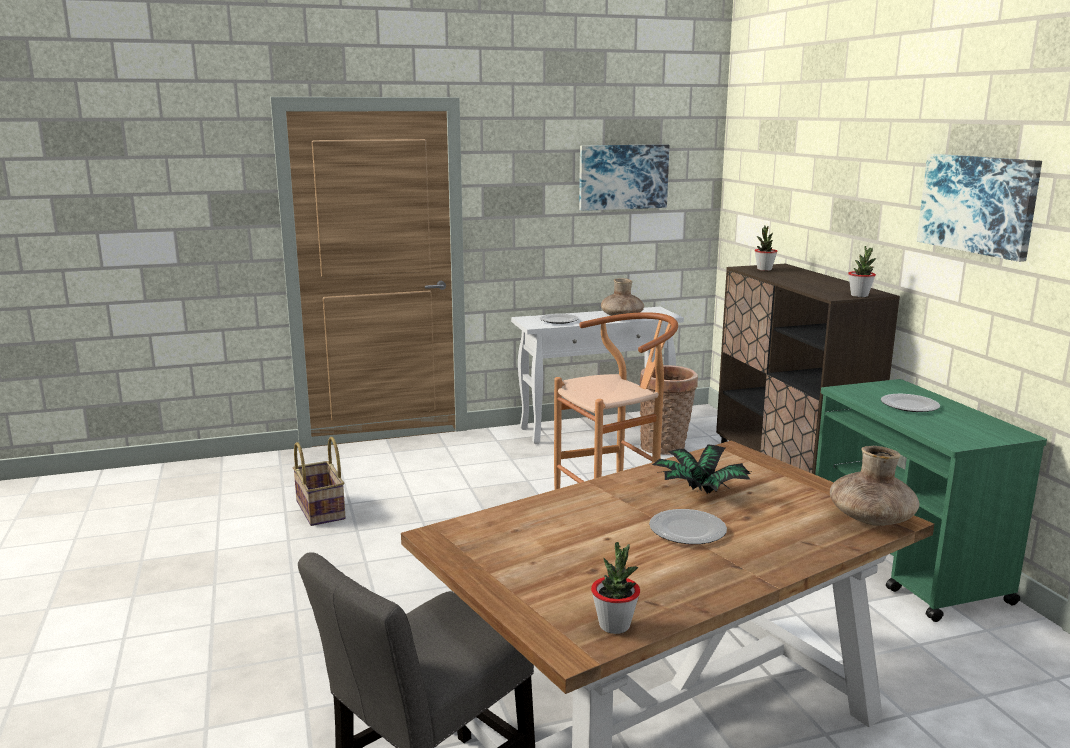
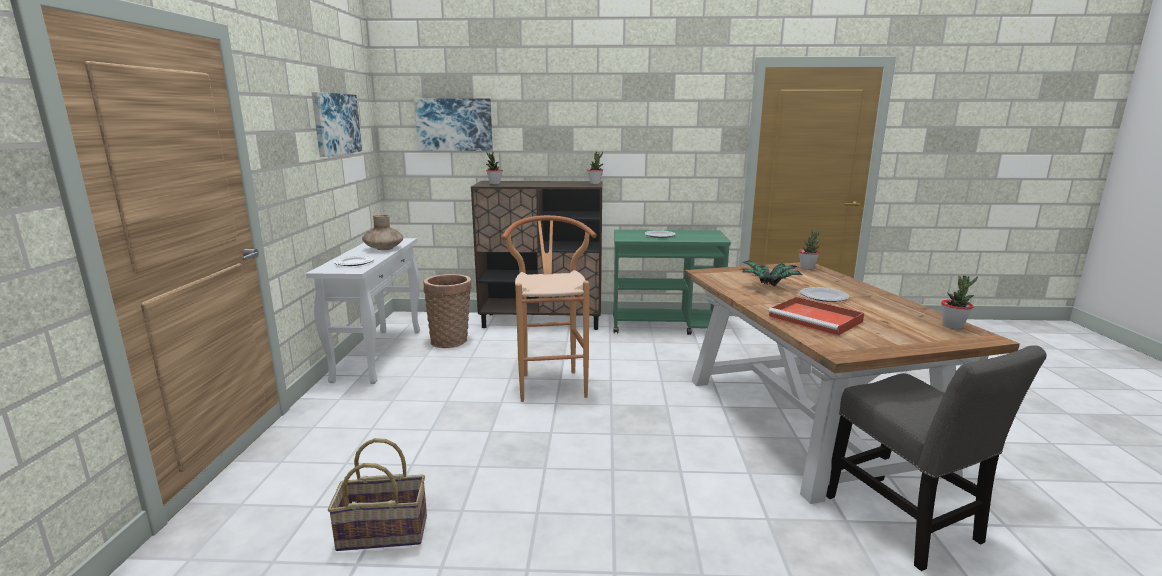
camera: 70 degrees left, 0 degrees up
brown vase [830,446,920,526] -> potted plant [799,230,820,270]
picture [917,154,1042,262] -> picture moved to [414,98,493,151]
none -> red tray [768,297,864,336]

